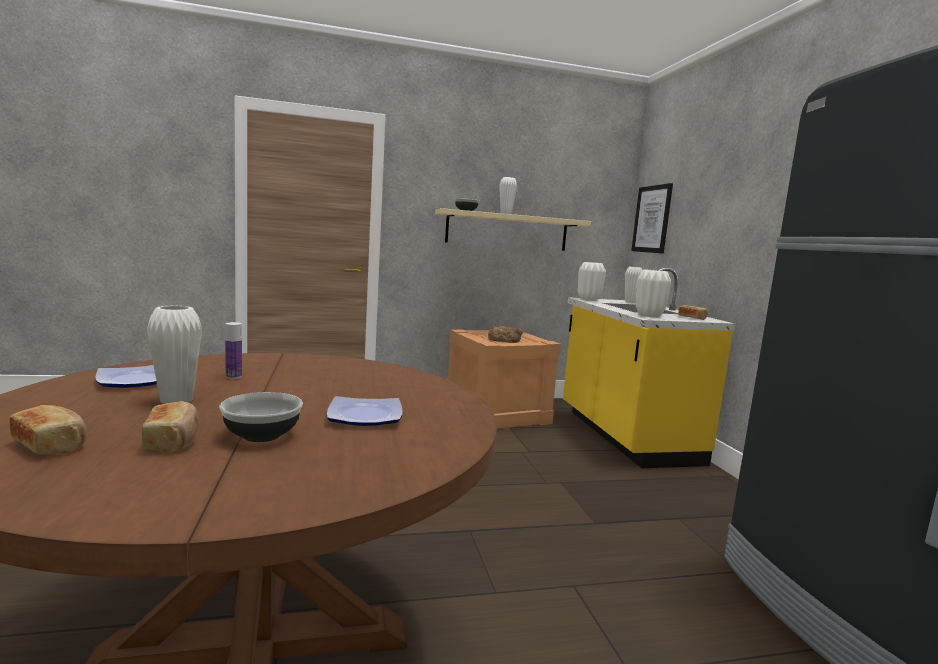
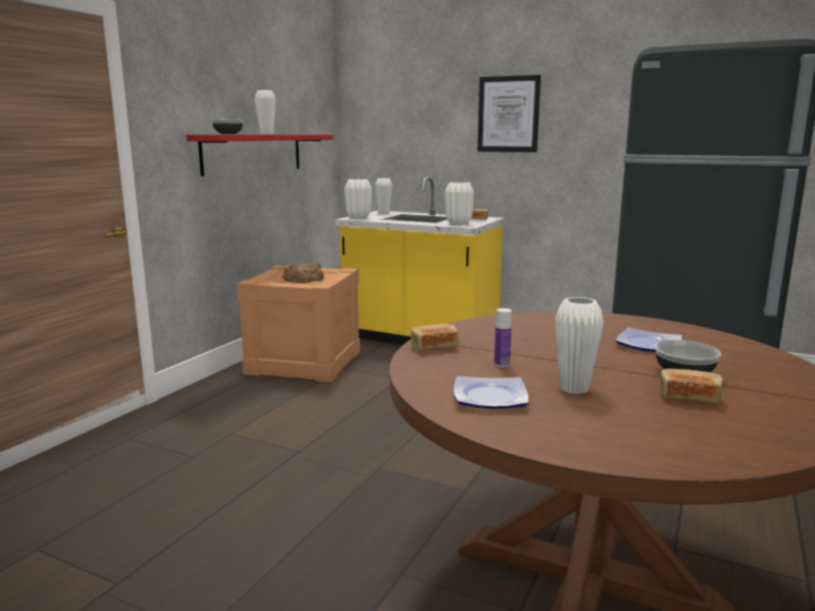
camera: 50 degrees left, 5 degrees up
bread [9,405,87,454] -> bread moved to [411,324,459,350]
beige shelf [435,208,591,251] -> red shelf [186,135,333,176]
picture [631,183,673,254] -> picture moved to [478,75,541,152]

